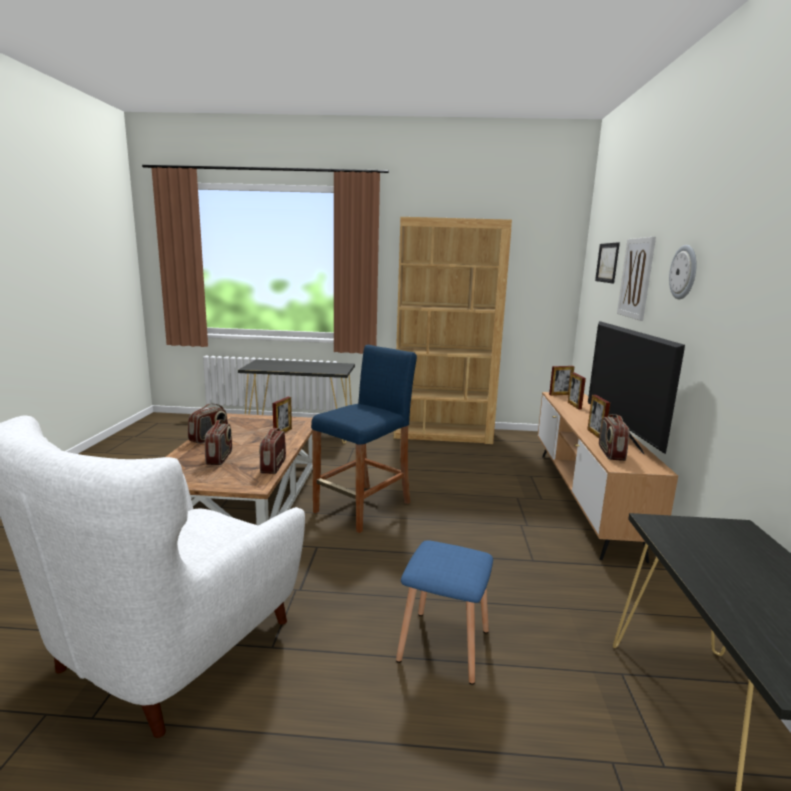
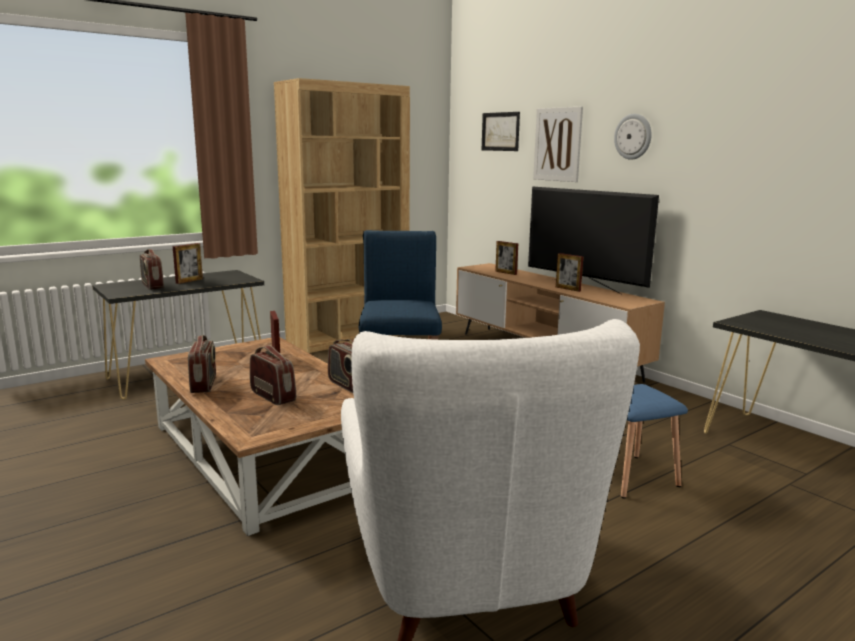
camera: 40 degrees left, 0 degrees up
picture frame [549,366,575,396] -> picture frame moved to [173,243,203,284]
radio [599,414,629,461] -> radio moved to [140,249,164,290]

